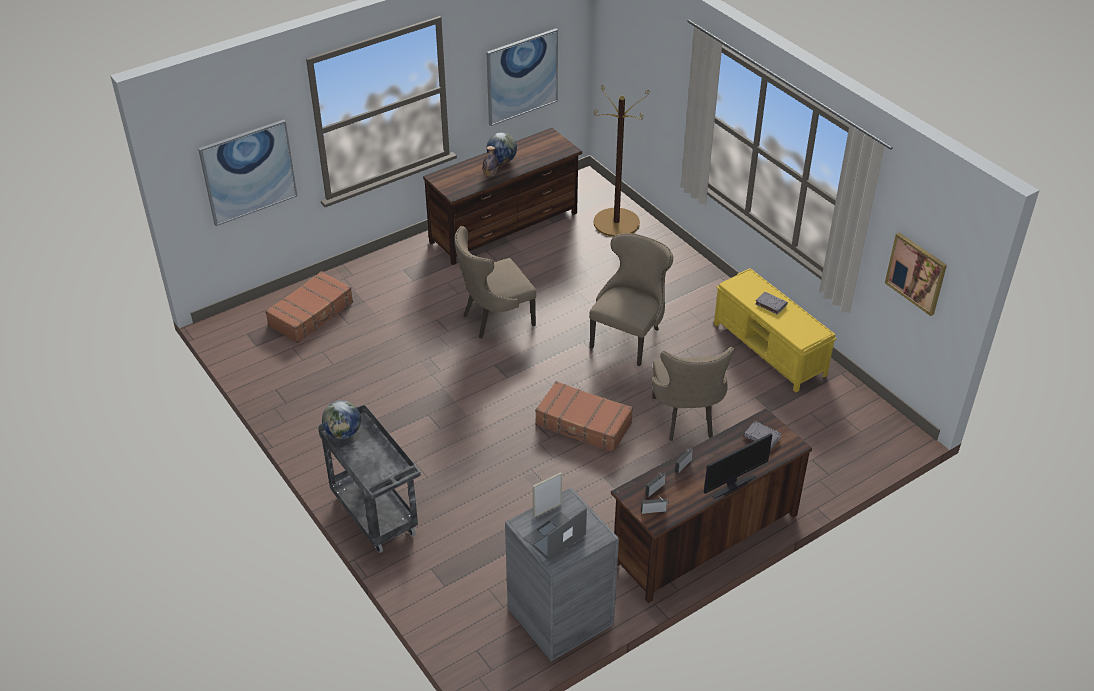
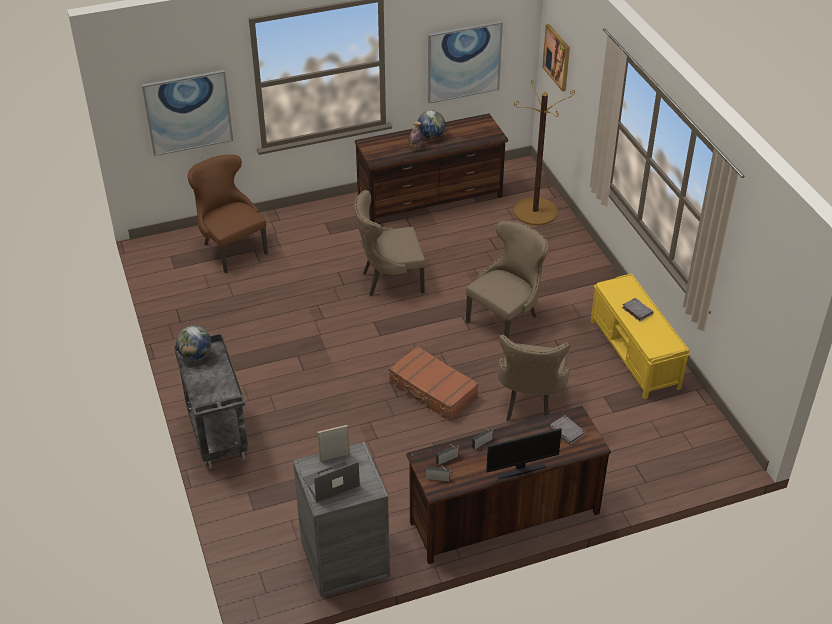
camera: 15 degrees right, 0 degrees up
brown suitcase [265,271,353,343] -> brown chair [187,154,268,273]
picture [885,233,947,316] -> picture moved to [542,24,570,92]

